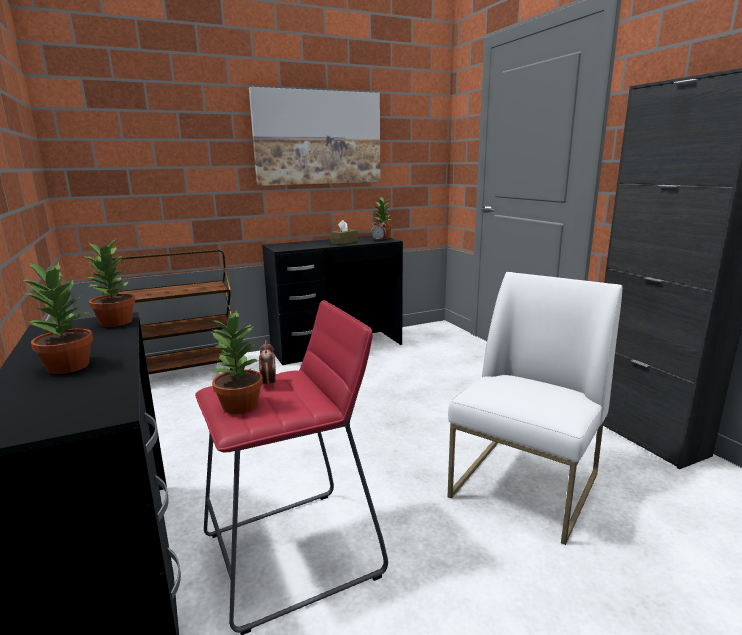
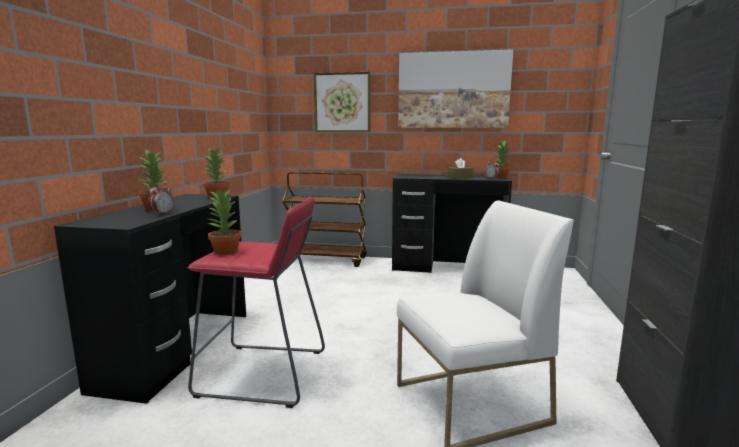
camera: 35 degrees right, 5 degrees down
alarm clock [259,340,276,388] -> alarm clock moved to [148,182,173,215]
none -> picture [314,72,371,132]

